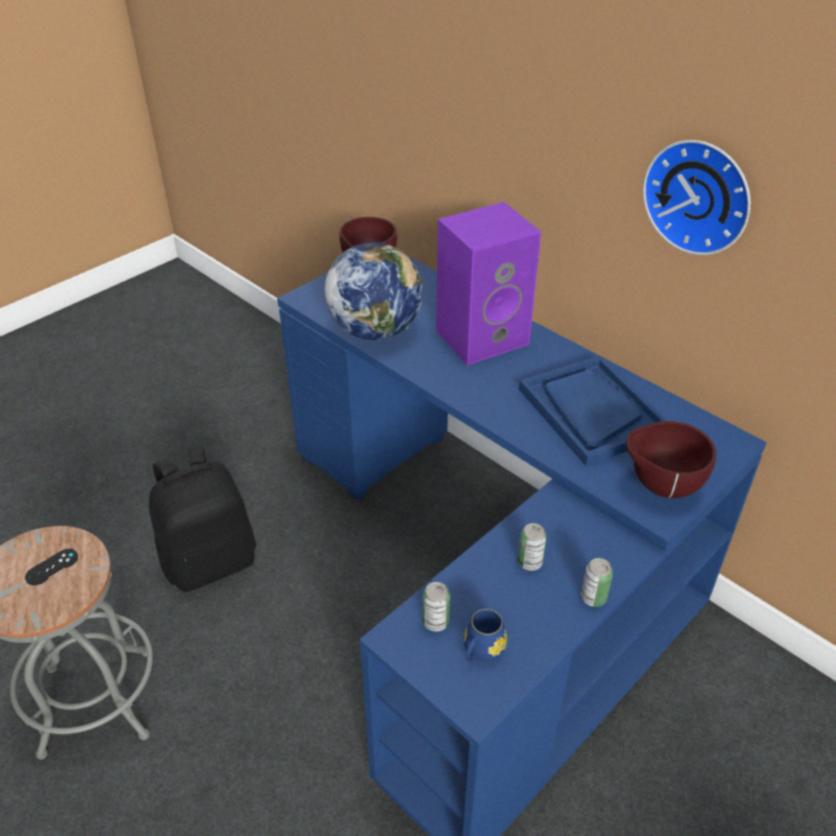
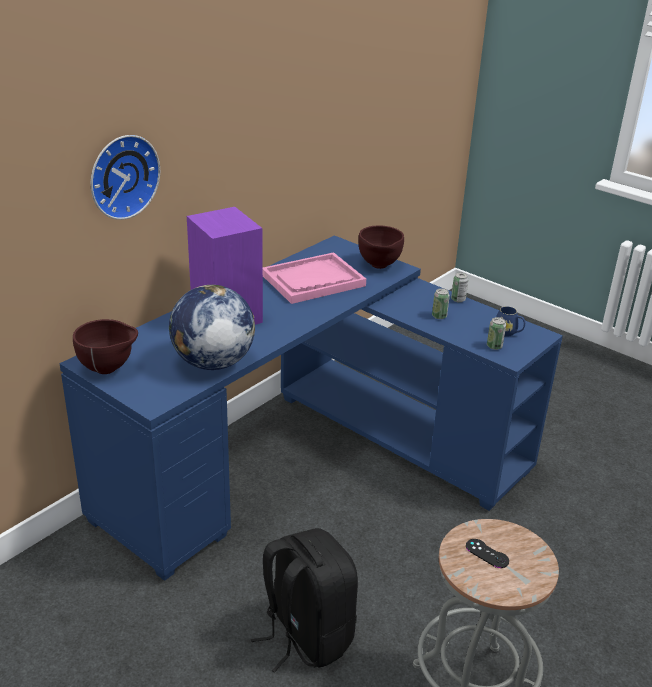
camera: 95 degrees left, 10 degrees down
blue tray [519,356,667,466] -> pink tray [263,252,366,304]
wall clock [643,140,751,255] -> wall clock moved to [91,135,160,220]

